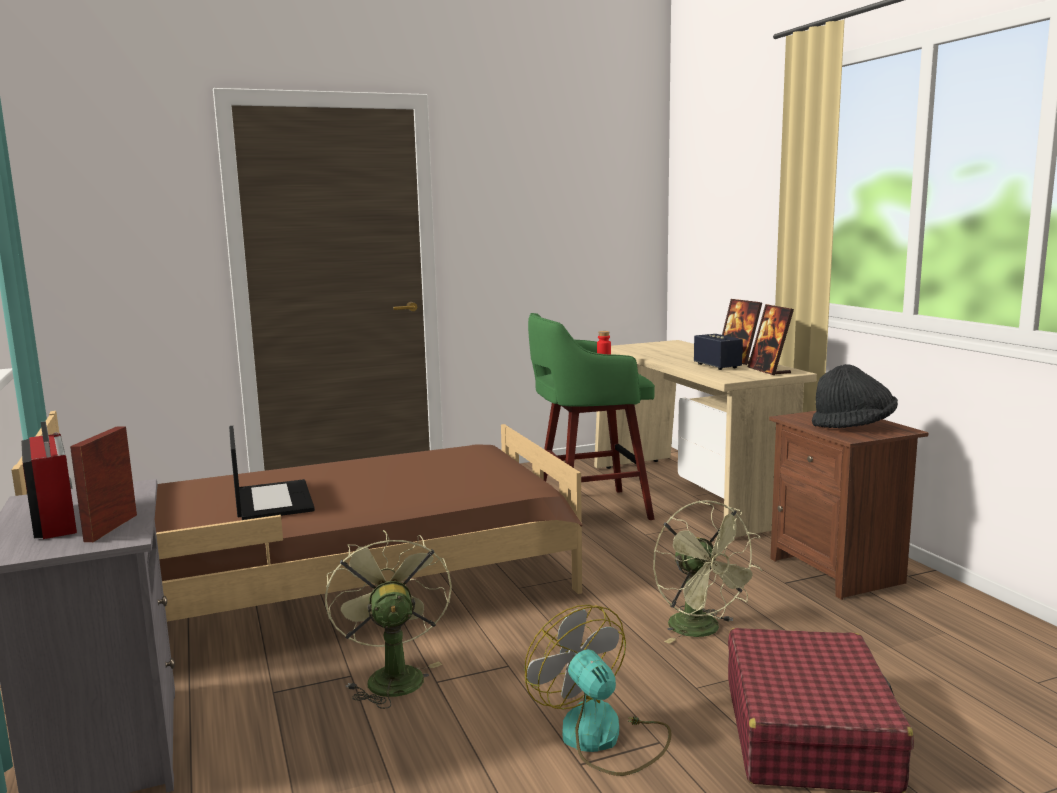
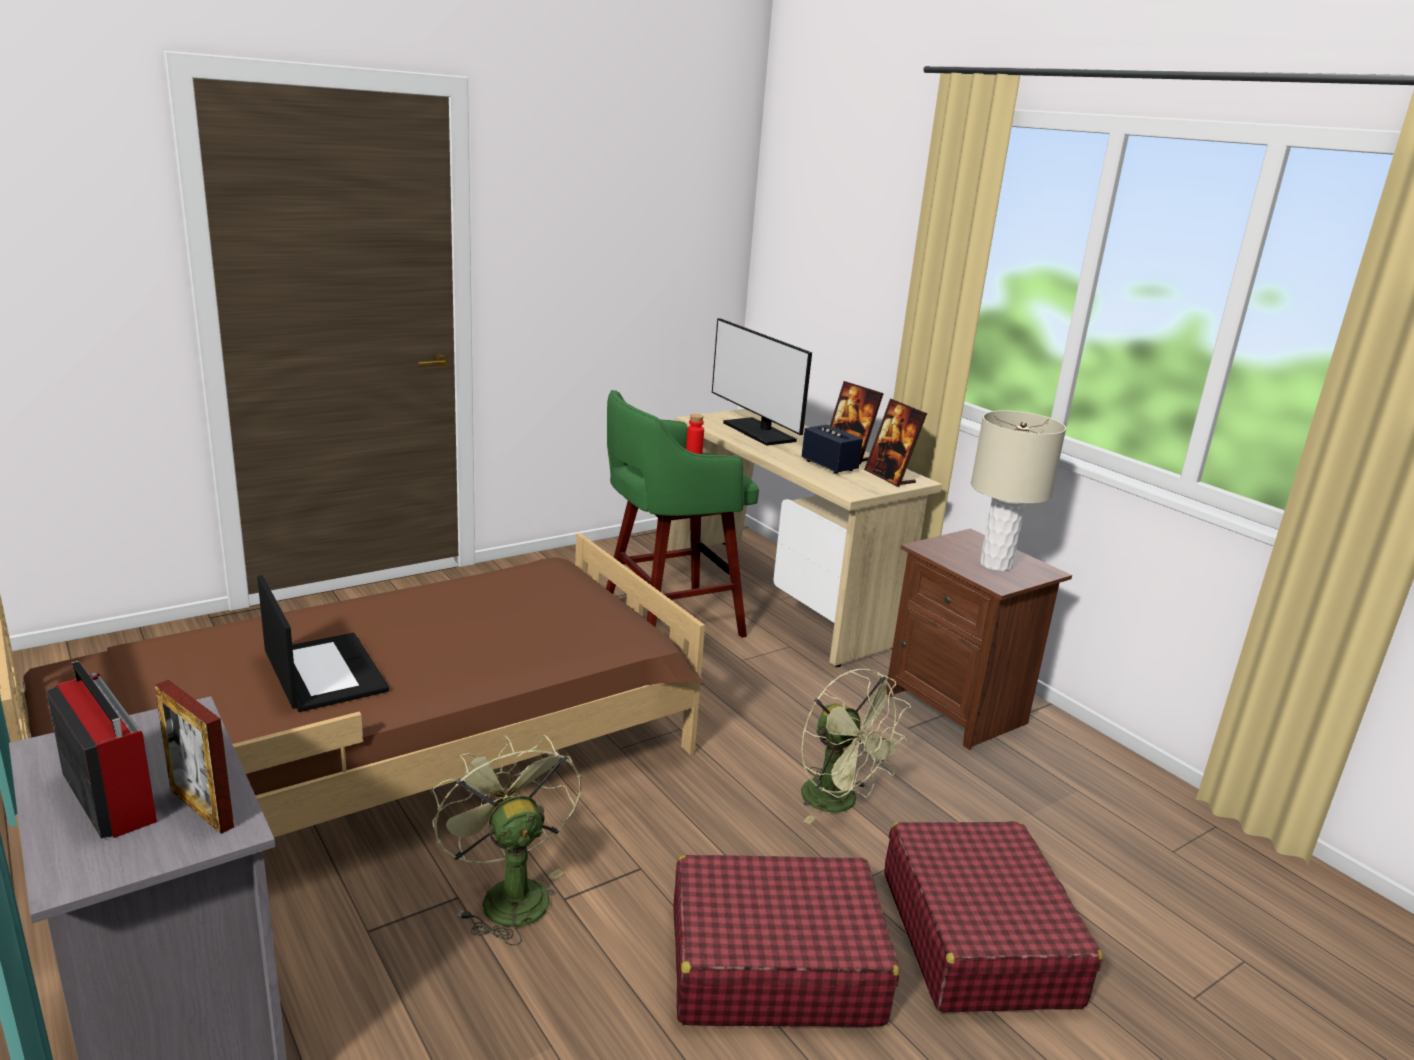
camera: 15 degrees left, 10 degrees up
picture frame [70,427,137,542] -> picture frame turned 45 degrees counterclockwise [155,680,234,834]
fan [524,605,672,776] -> red suitcase [673,855,899,1027]
black hat [812,364,898,428] -> beige table lamp [971,410,1066,572]
none -> monitor [712,318,812,446]

